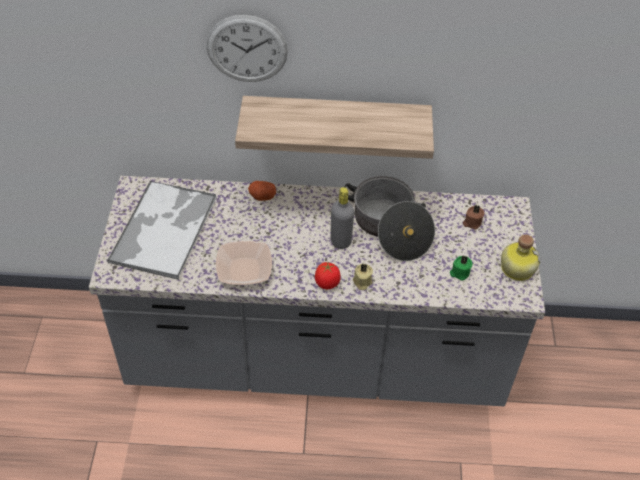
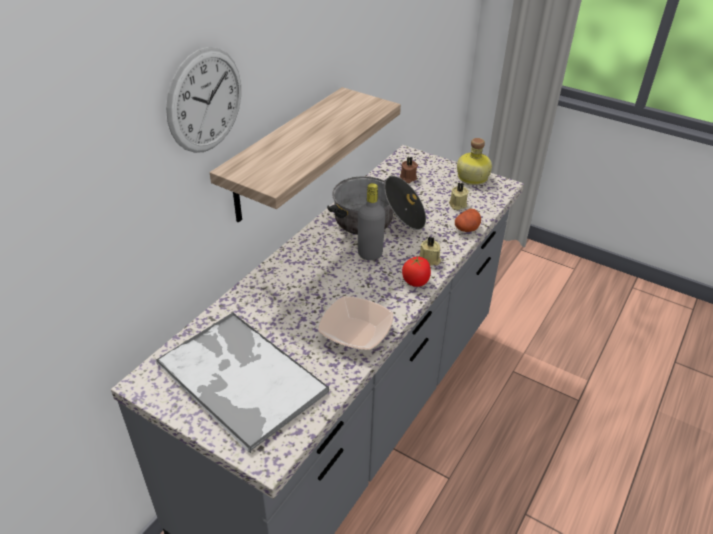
camera: 60 degrees left, 10 degrees down
potato [248,181,276,201] -> potato moved to [455,209,481,232]
green candle [450,255,472,281] -> beige candle [449,182,469,210]

